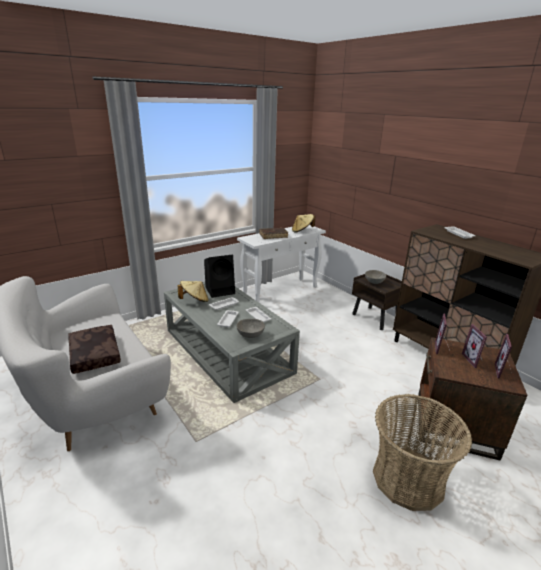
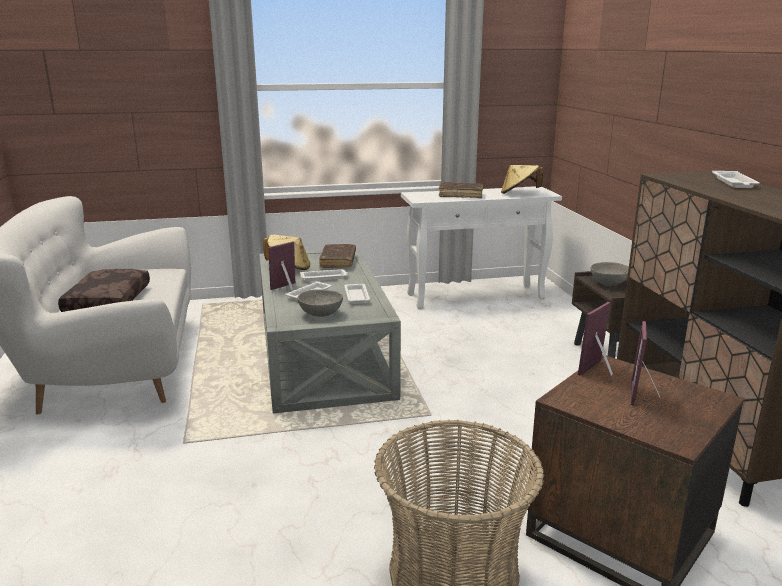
camera: 25 degrees right, 5 degrees down
black speaker [204,255,235,298] -> brown book [319,244,356,268]
picture frame [495,334,512,379] -> picture frame moved to [268,242,295,290]

